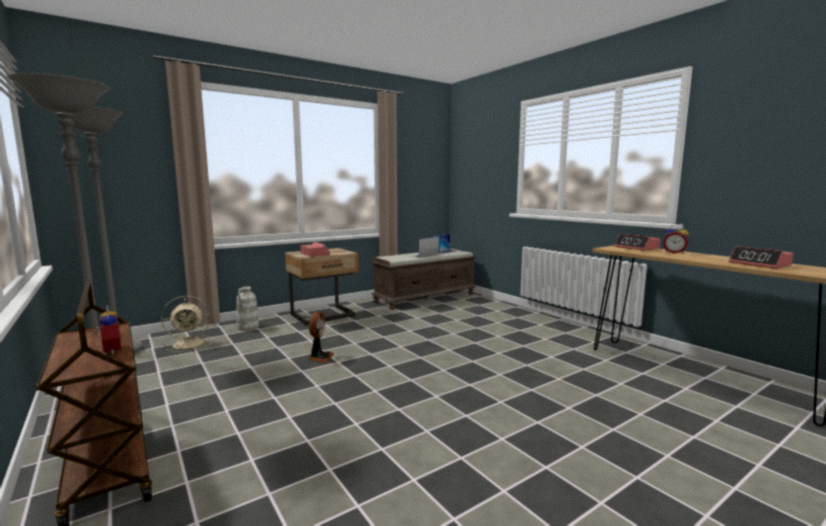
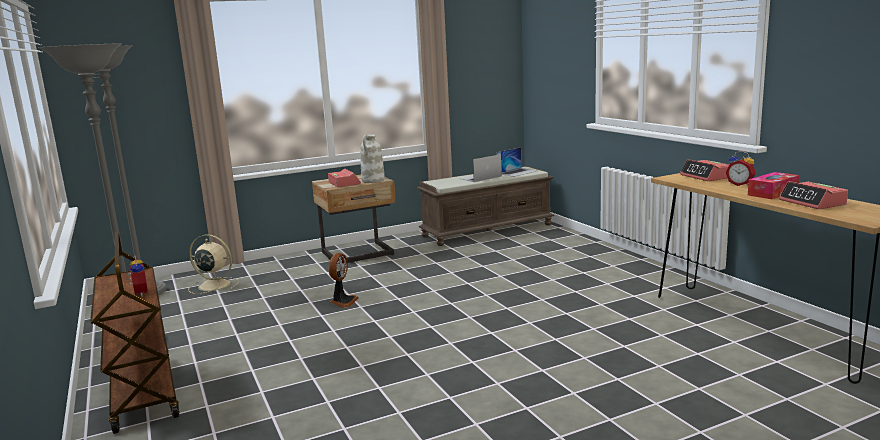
camera: 10 degrees right, 5 degrees up
beige fan [161,296,213,352] -> beige fan turned 150 degrees counterclockwise [188,234,239,294]
white vase [236,287,259,330] -> white vase moved to [360,135,385,183]
none -> tissue box [748,172,799,199]

